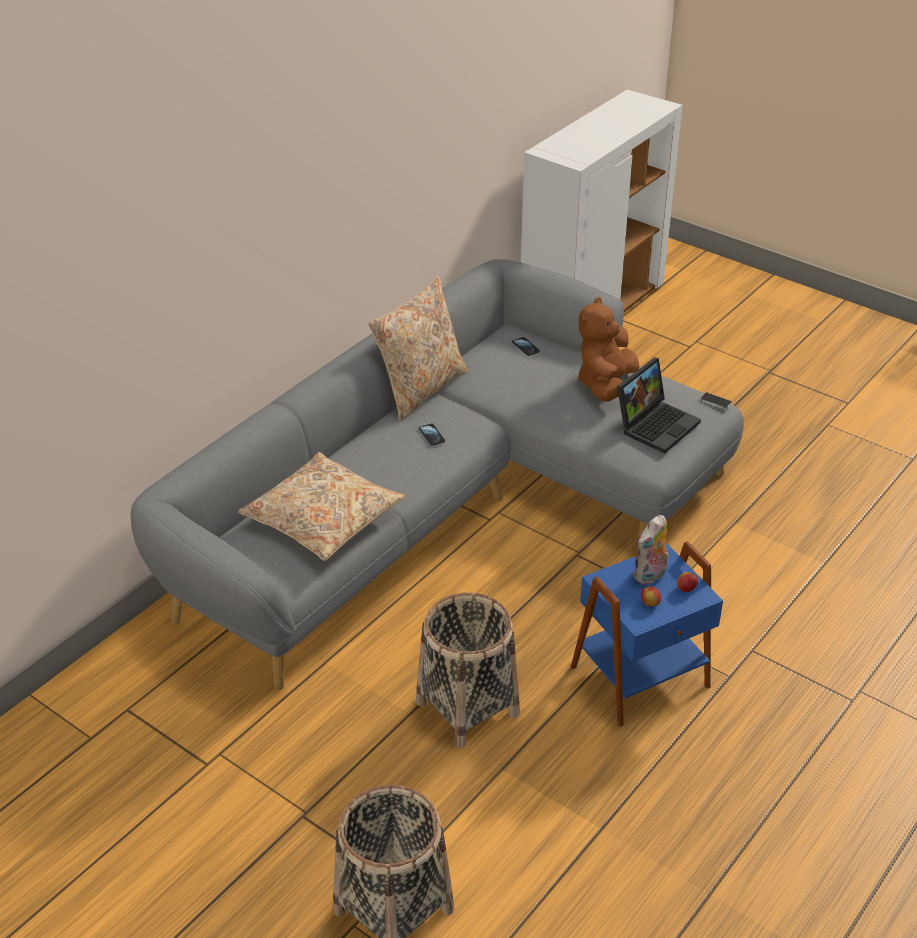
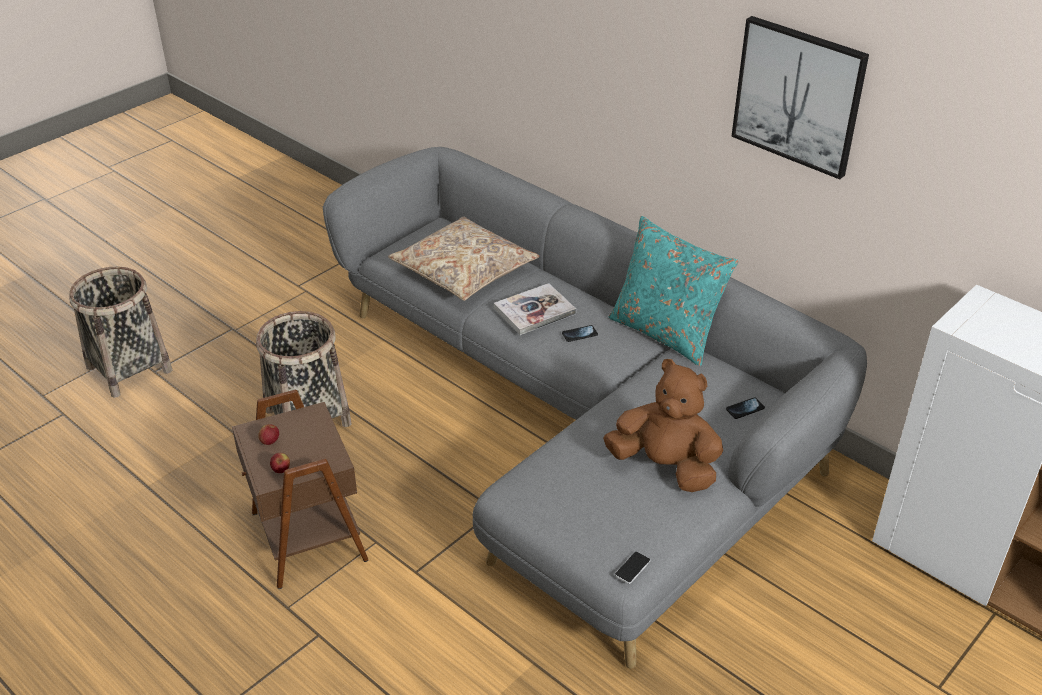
camera: 95 degrees right, 0 degrees up
beige pillow [368,276,468,421] -> turquoise pillow [609,216,739,366]
blue side table [571,542,723,727] -> brown side table [232,390,368,589]
laptop [617,357,701,453] -> none
plush toy [633,515,669,584] -> none
none -> book [494,283,576,335]
none -> picture [731,16,869,179]

